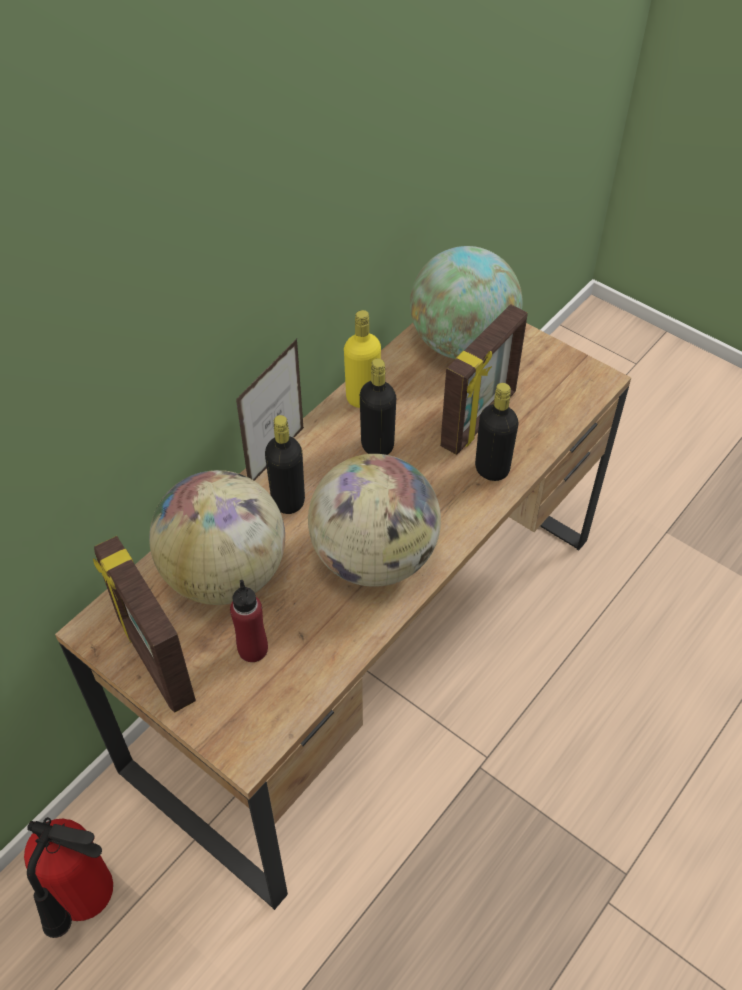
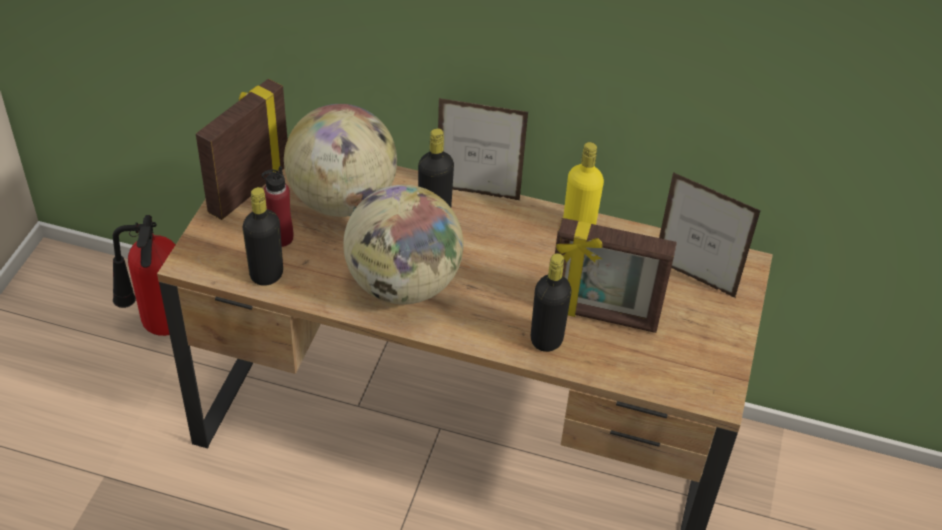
camera: 65 degrees right, 5 degrees down
black bottle [360,358,396,455] -> black bottle moved to [243,187,283,286]
globe [410,246,523,359] -> picture frame [659,172,761,298]

